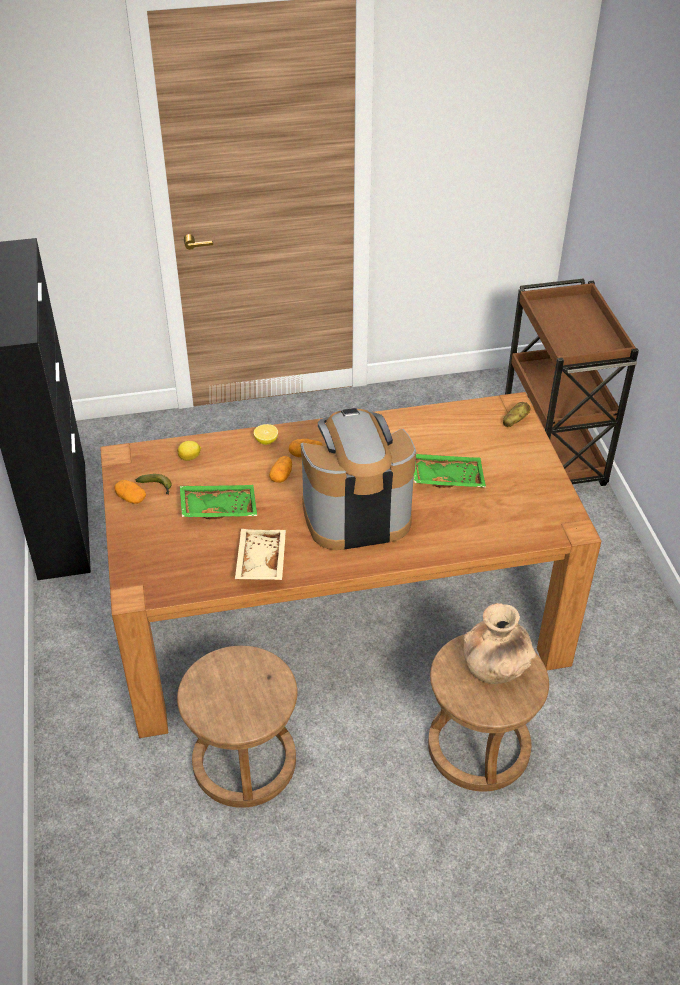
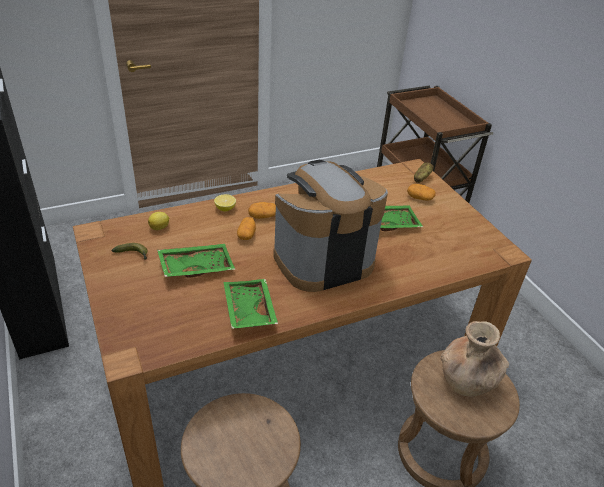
camera: 15 degrees left, 5 degrees down
potato [114,480,146,504] -> potato moved to [407,184,436,201]
beige tray [235,529,286,580] -> green tray [224,279,278,329]

